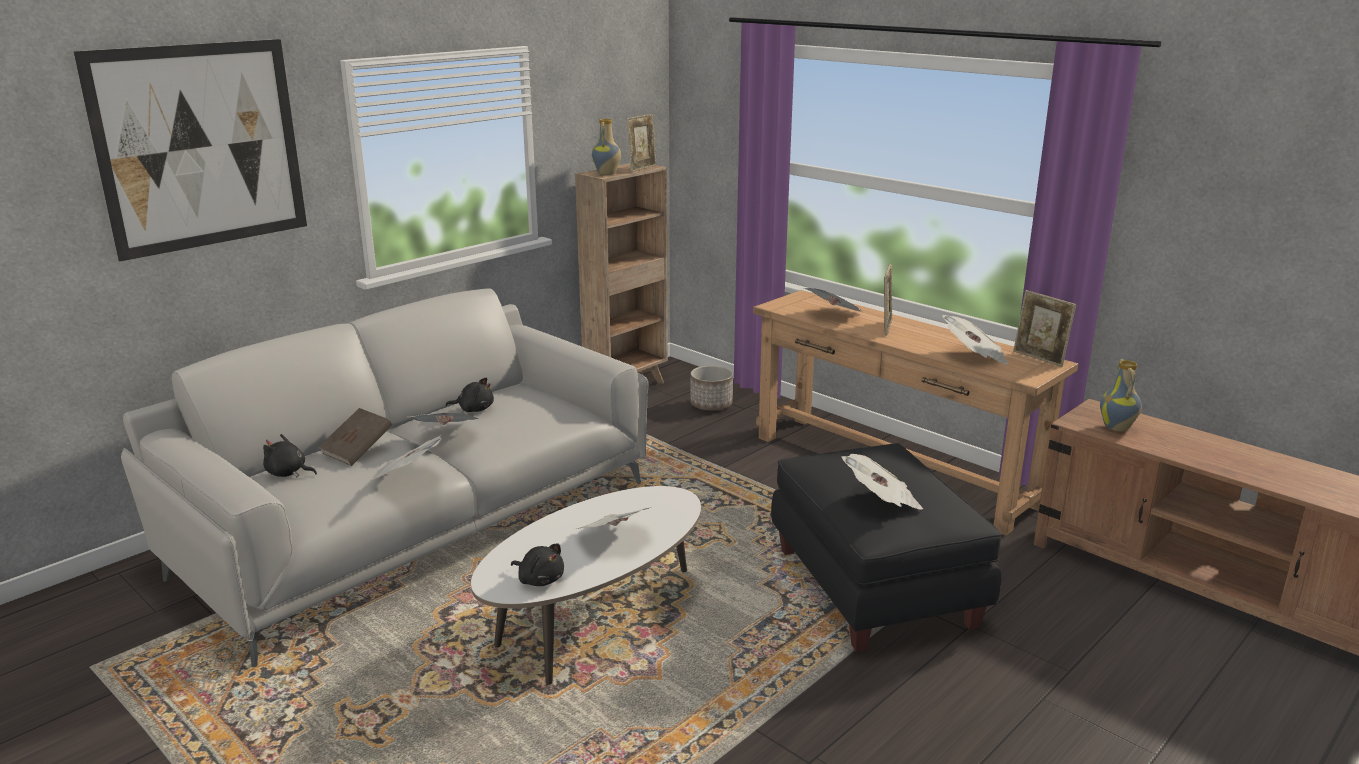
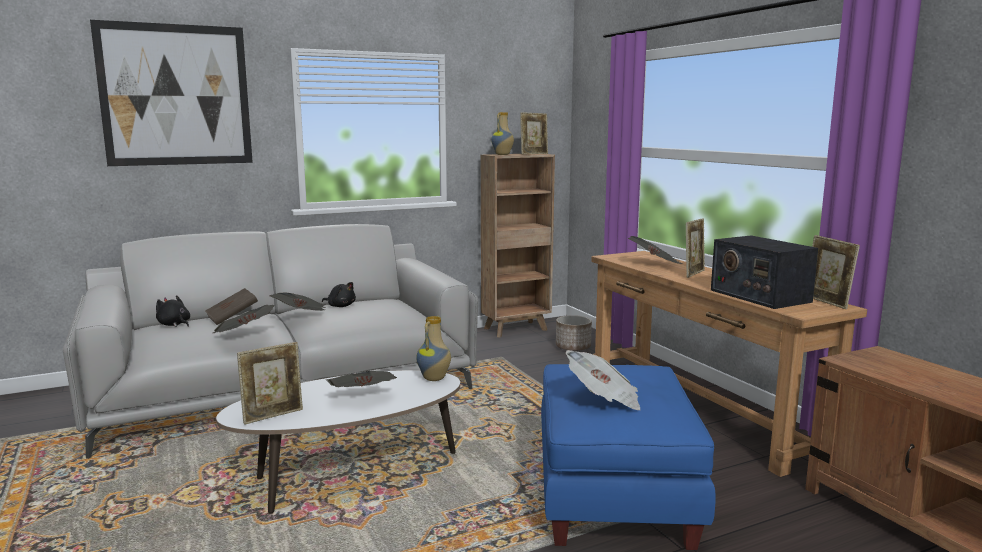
camera: 20 degrees right, 10 degrees down
black plush toy [511,544,564,586] -> picture frame [237,342,303,425]
black ottoman [771,443,1001,652] -> blue ottoman [541,364,716,550]
newspaper [942,315,1008,365] -> radio [711,235,818,309]
vase [1100,359,1142,431] -> vase moved to [416,316,451,381]

